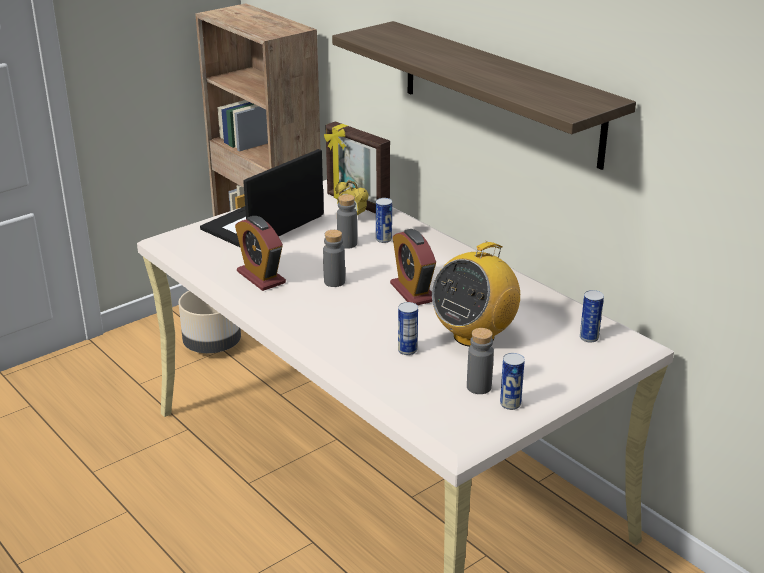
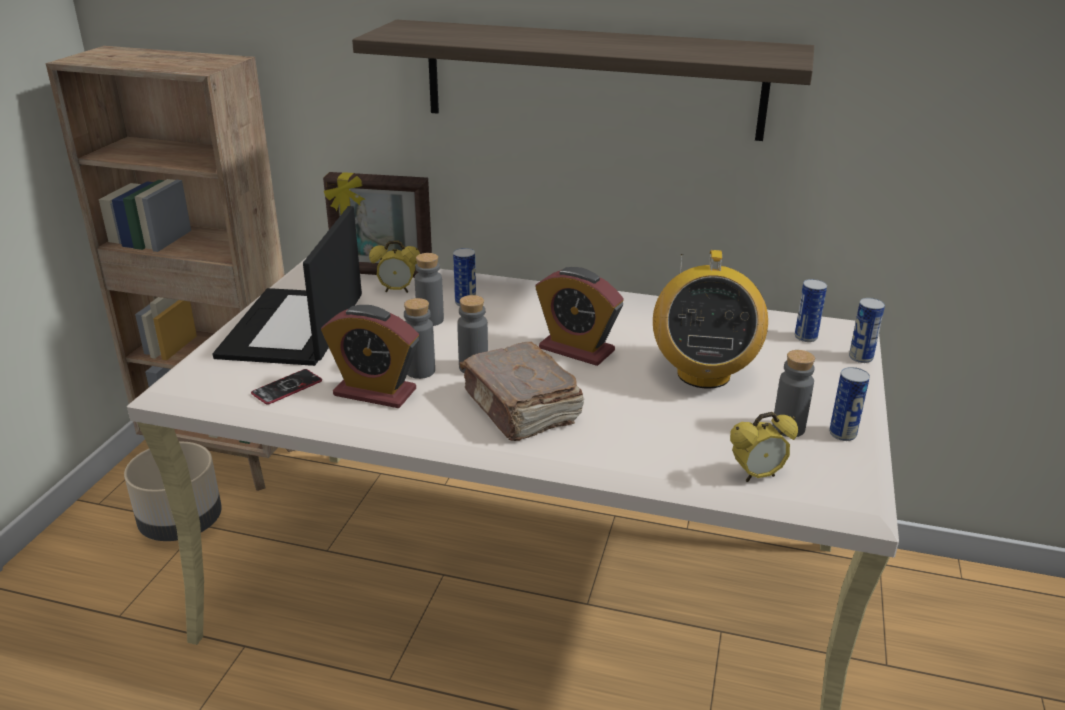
camera: 35 degrees left, 0 degrees up
can [398,302,418,355] -> can moved to [849,298,885,363]
none -> phone [251,369,322,405]
none -> grey bottle [404,298,435,379]
none -> brown book [460,342,584,441]
none -> alarm clock [730,412,798,482]

